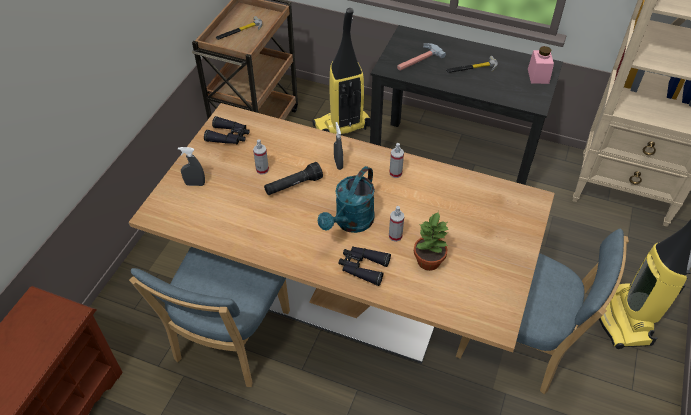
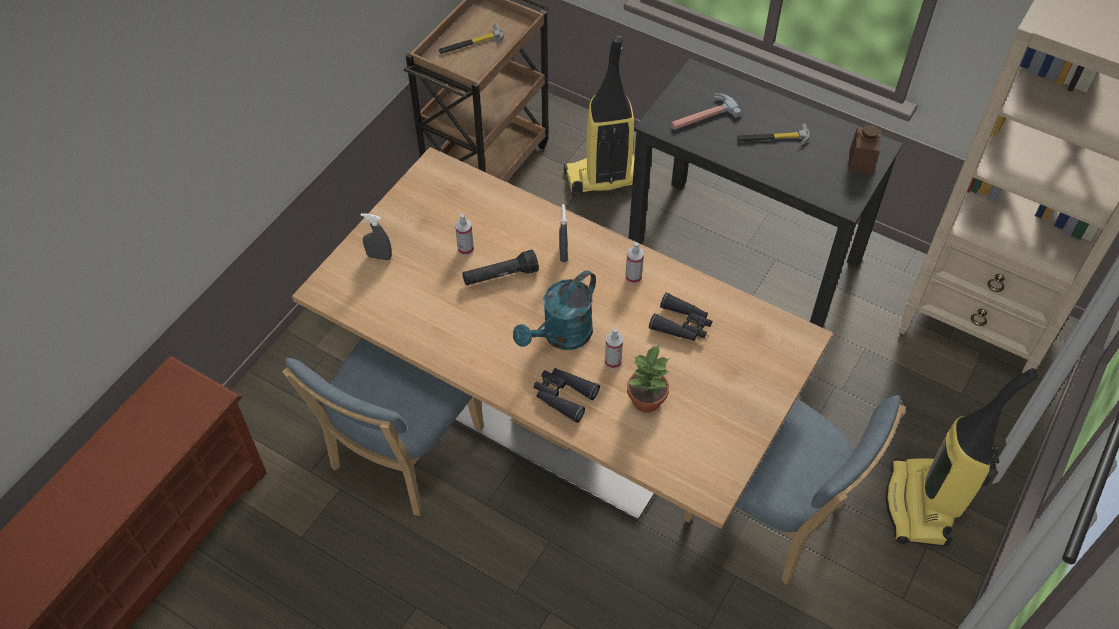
camera: 10 degrees right, 5 degrees up
black binoculars [204,116,250,144] -> black binoculars moved to [649,292,712,341]
pink jar [528,46,554,84] -> brown jar [848,125,881,175]

